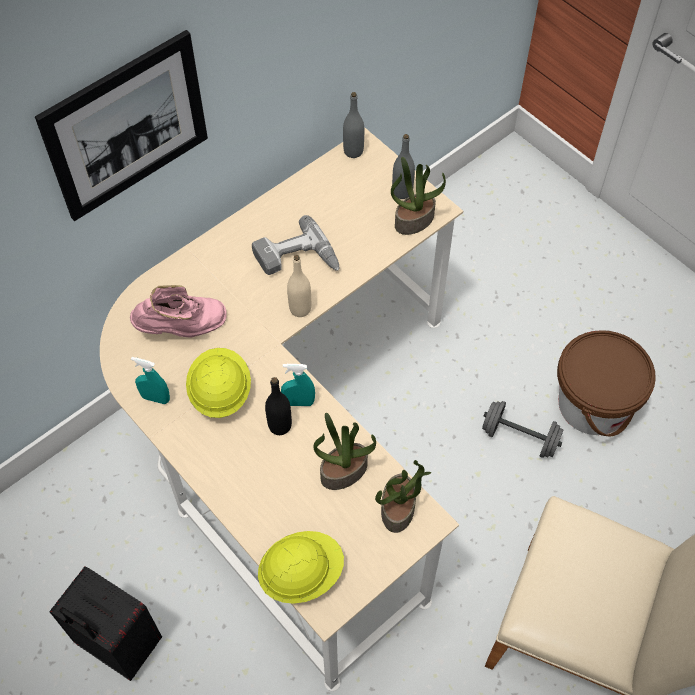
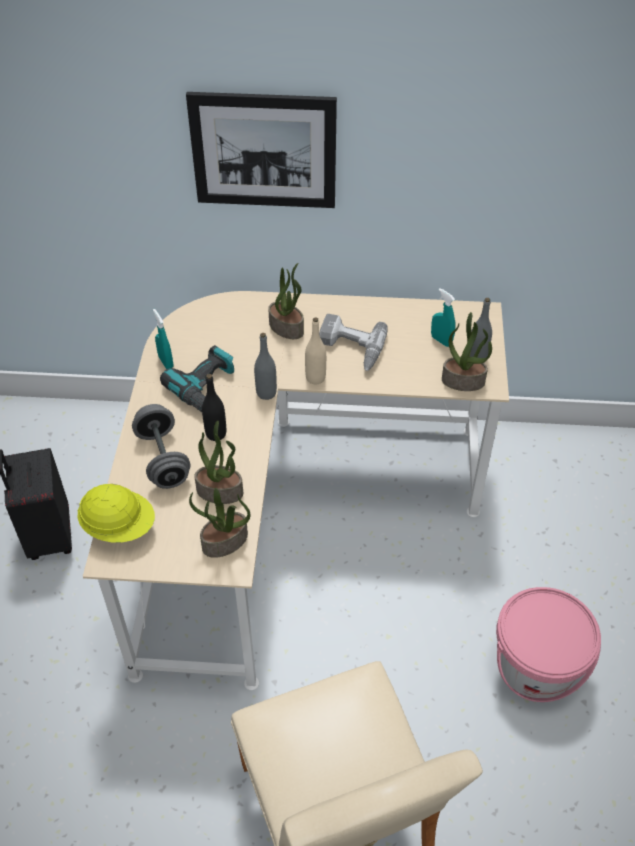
camera: 45 degrees right, 10 degrees down
pink boot [130,285,227,338] -> none
yellow hard hat [186,348,251,418] -> power drill [160,345,234,412]
turquoise spray bottle [281,364,315,406] -> turquoise spray bottle moved to [431,288,455,347]
grey bottle [343,92,364,158] -> grey bottle moved to [254,333,277,400]
grey dumbbell [482,401,563,458] -> grey dumbbell moved to [132,404,190,489]
brown bucket [557,330,656,436] -> pink bucket [496,587,601,702]
none -> potted plant [268,263,304,339]

